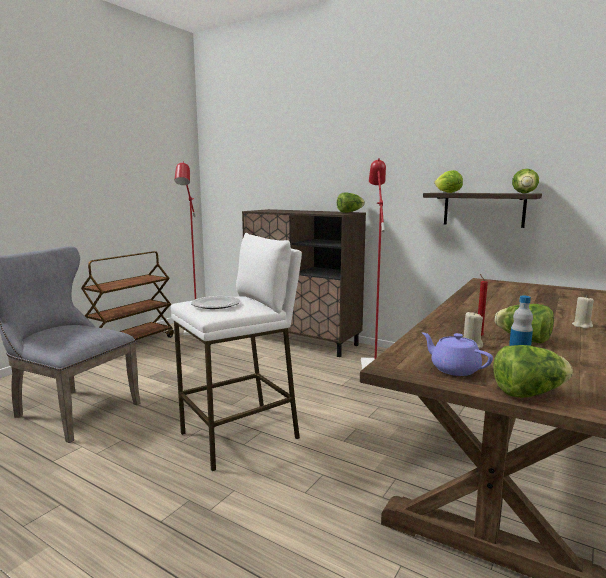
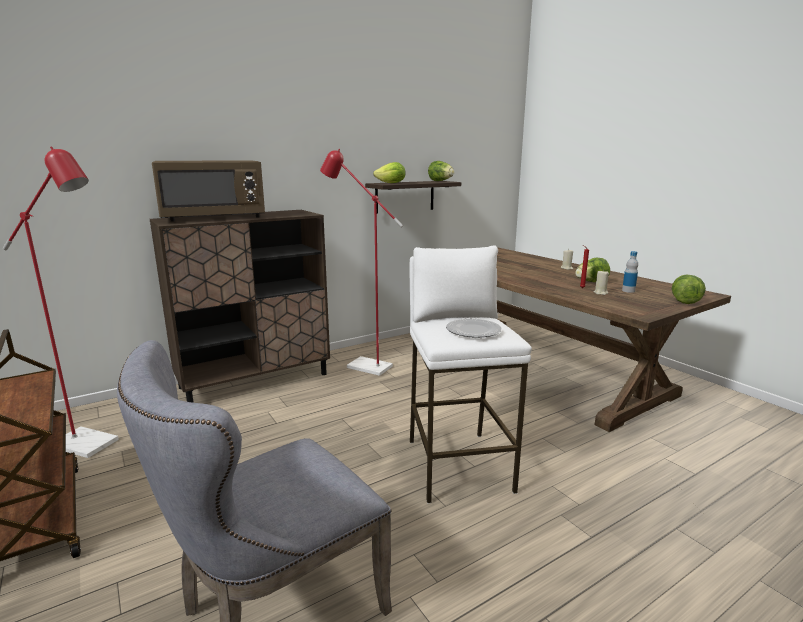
camera: 65 degrees left, 5 degrees up
lettuce [337,192,365,213] -> none
purple teapot [422,333,493,376] -> none
none -> brown microwave [152,160,265,222]

